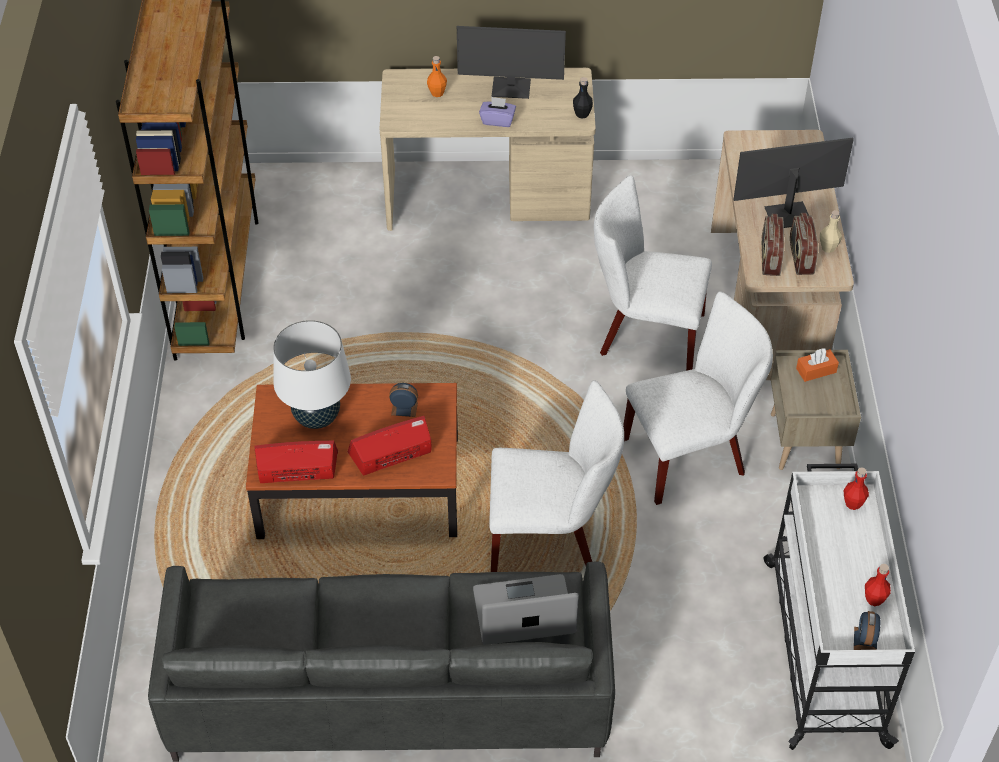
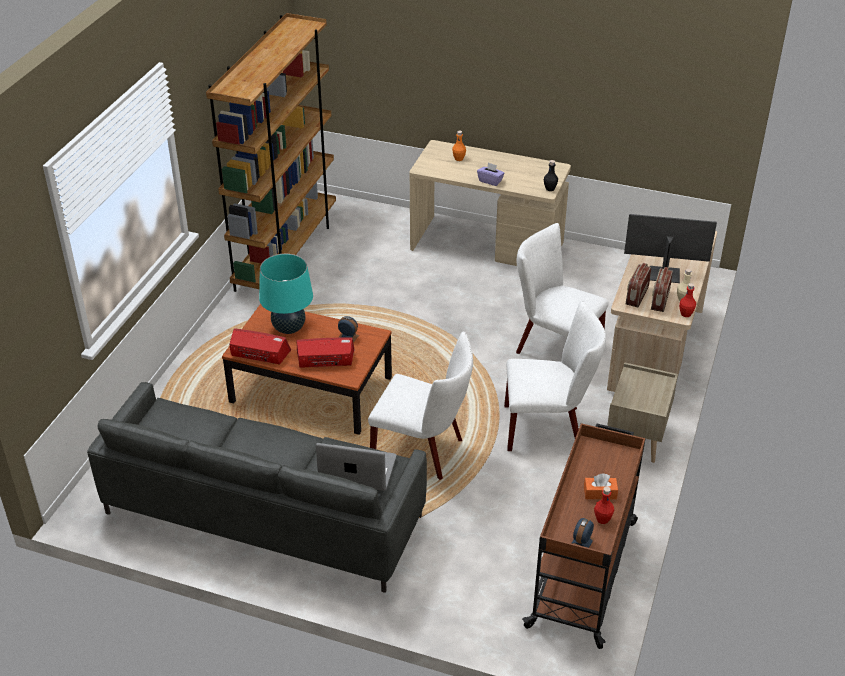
camera: 20 degrees right, 10 degrees down
white table lamp [273,320,351,429] -> turquoise table lamp [259,254,313,334]
monitor [457,26,566,99] -> none
white cart [764,464,915,750] -> brown cart [522,423,645,649]
orange tissue box [796,348,839,382] -> orange tissue box moved to [584,473,618,499]
red bottle [844,467,869,510] -> red bottle moved to [679,283,696,317]

